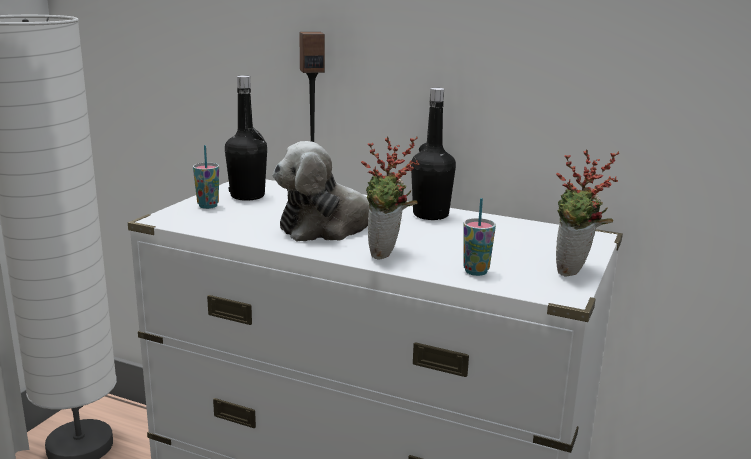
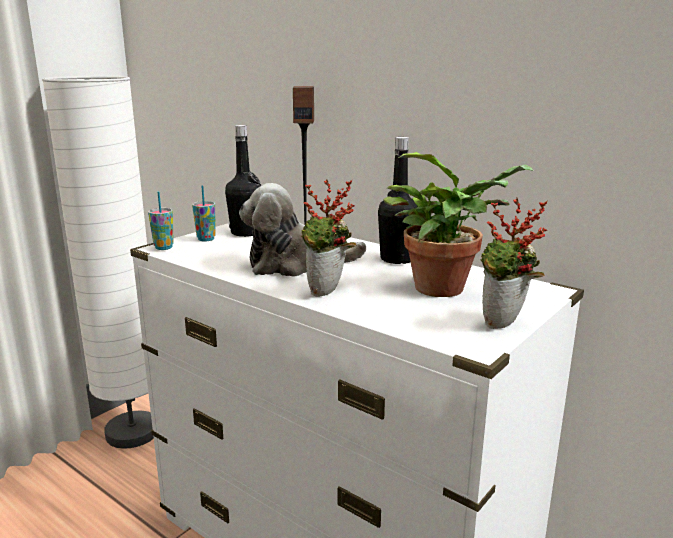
camera: 15 degrees right, 0 degrees up
cup [463,198,496,276] -> cup moved to [148,192,174,250]
none -> potted plant [383,152,534,297]

